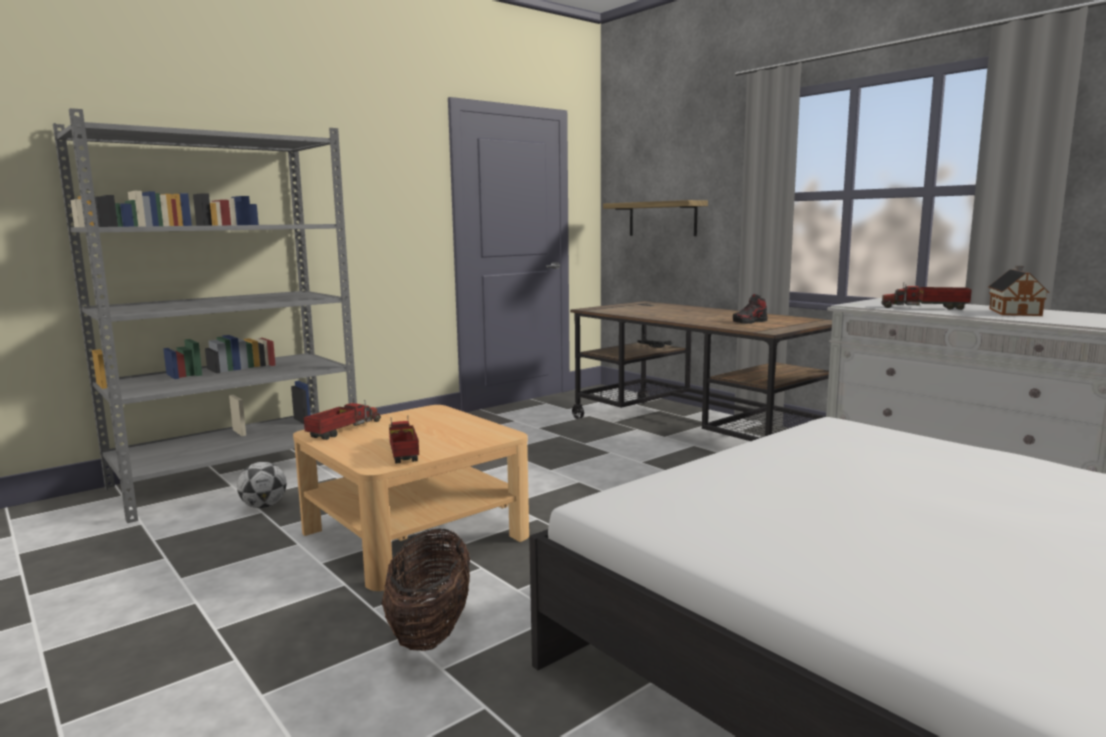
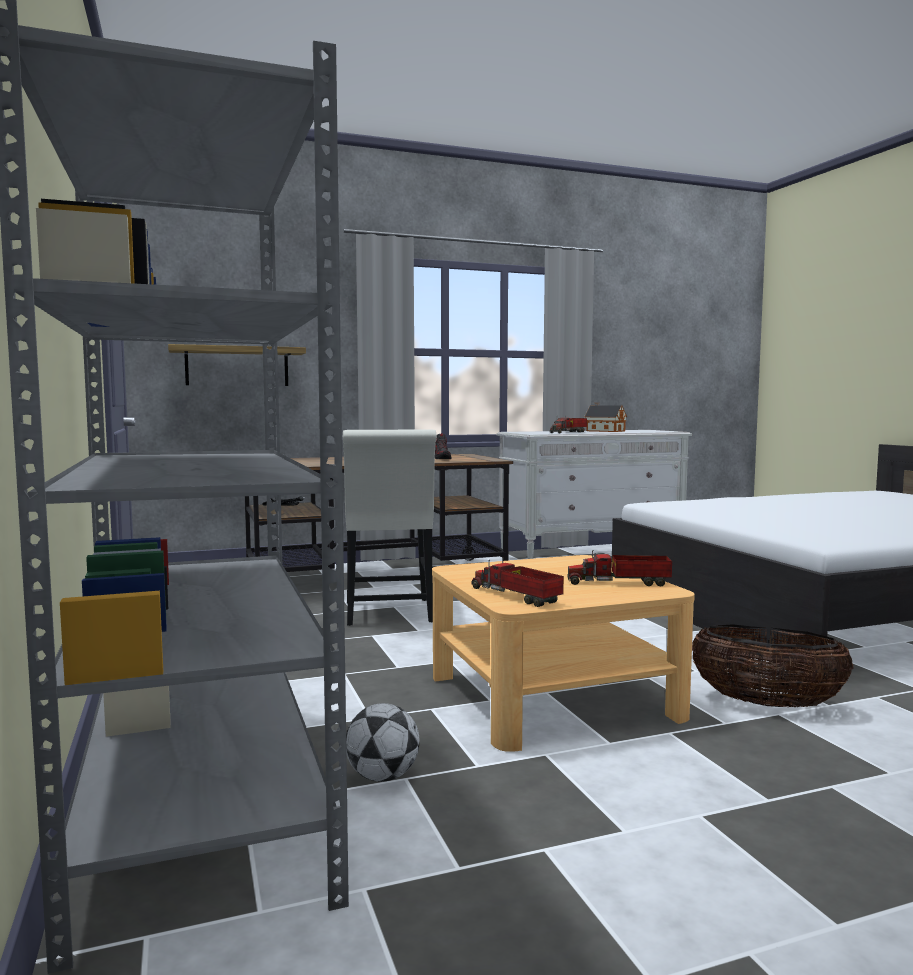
camera: 70 degrees left, 5 degrees down
none -> white chair [343,429,437,626]

